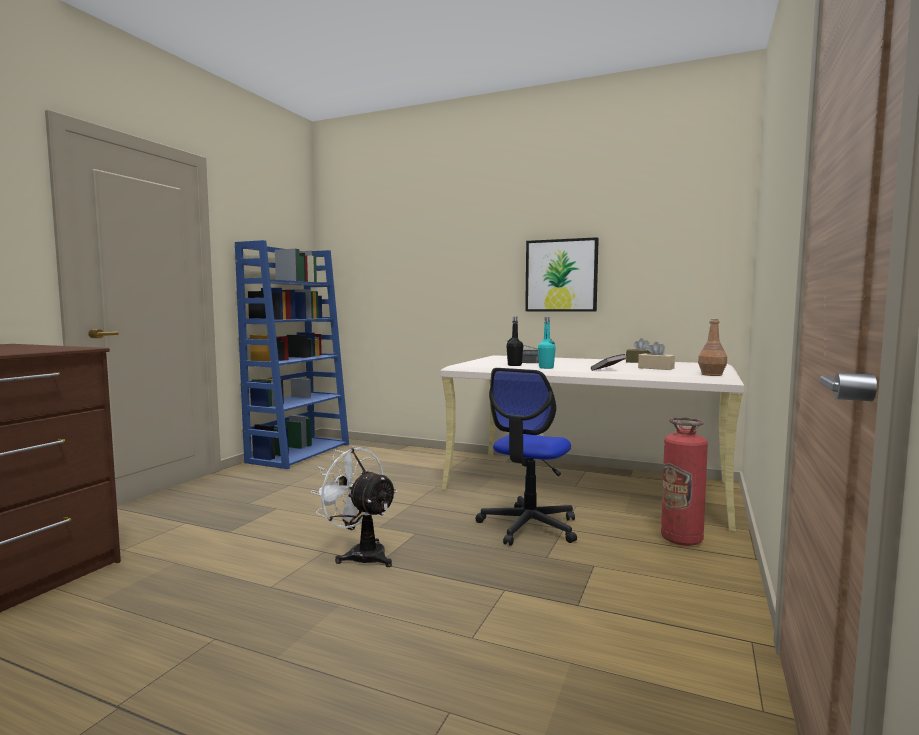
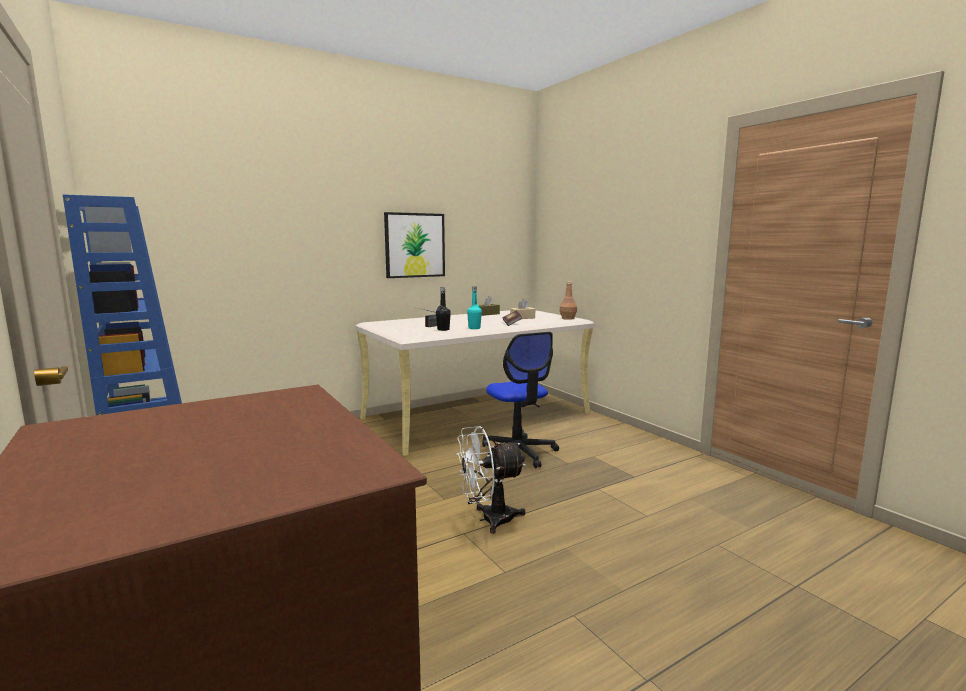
camera: 55 degrees left, 5 degrees up
fire extinguisher [661,417,708,546] -> none

